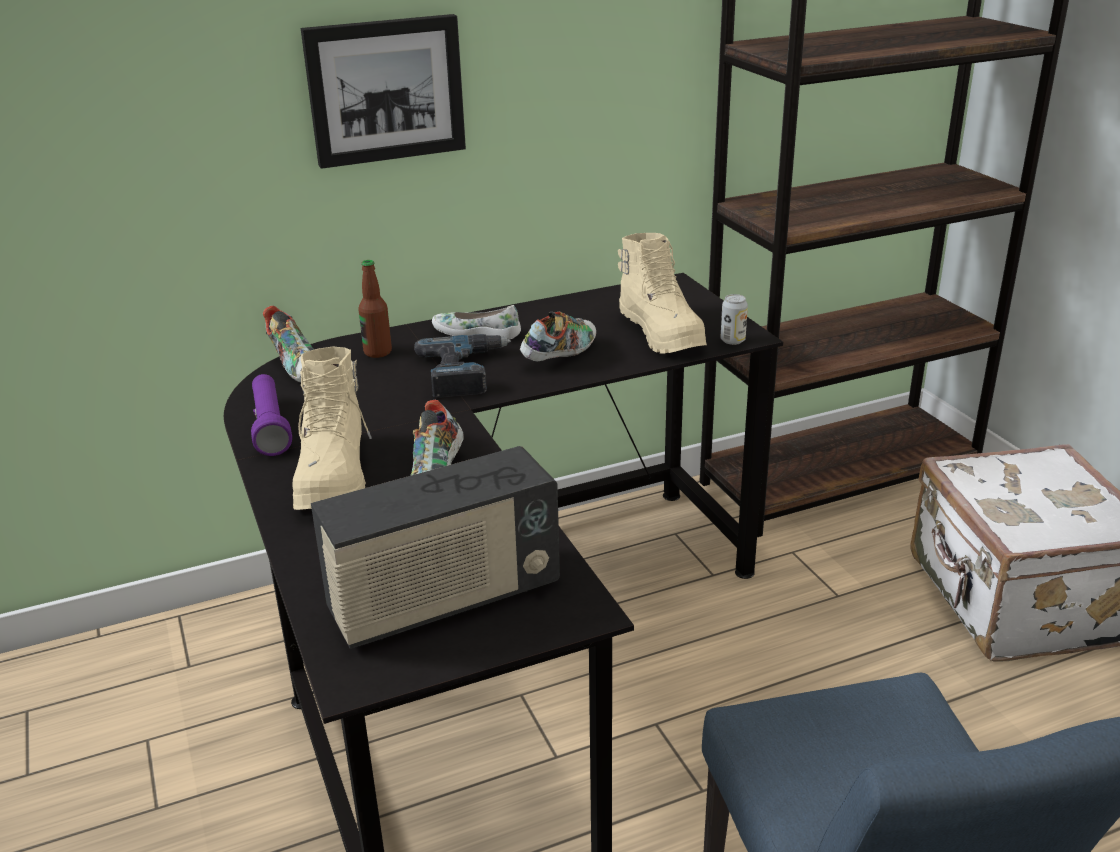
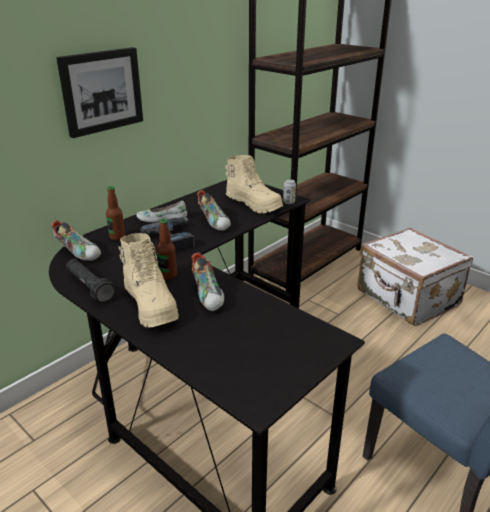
camera: 25 degrees left, 0 degrees up
purple flashlight [251,374,292,456] -> black flashlight [66,259,116,303]
radio [311,446,560,649] -> none
shoe [520,312,596,362] -> shoe turned 135 degrees clockwise [197,190,231,231]
none -> bottle [157,219,177,280]

